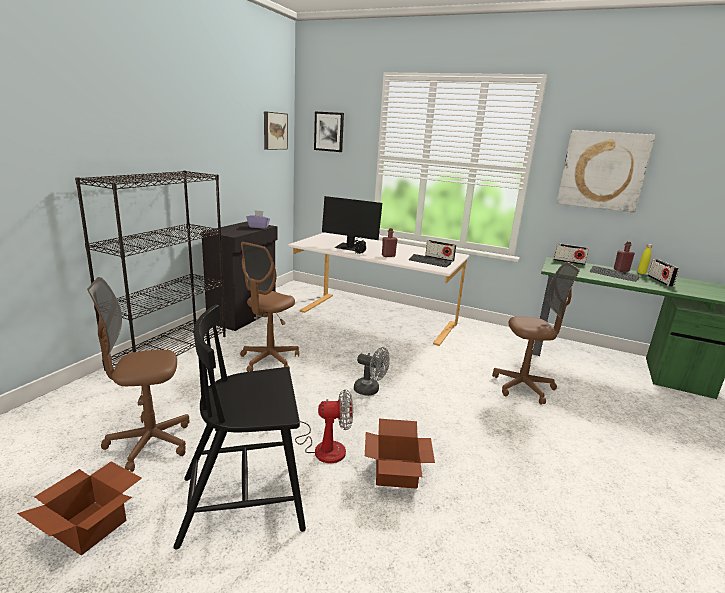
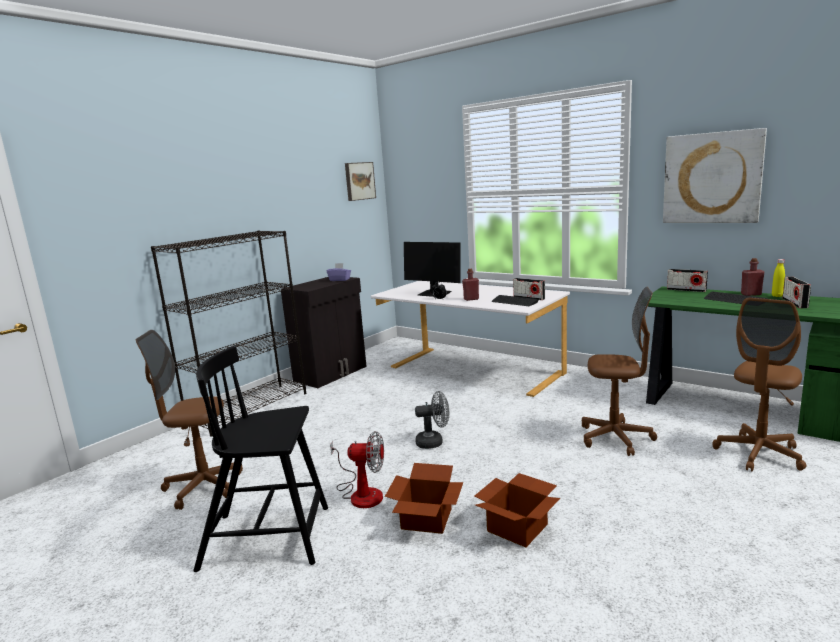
camera: 15 degrees right, 5 degrees down
cardboard box [17,462,142,556] -> cardboard box moved to [474,473,560,547]
brown office chair [240,242,299,372] -> brown office chair moved to [712,297,806,472]
picture [314,111,344,152] -> none
grey fan [354,347,390,396] -> grey fan turned 45 degrees counterclockwise [415,391,449,449]

